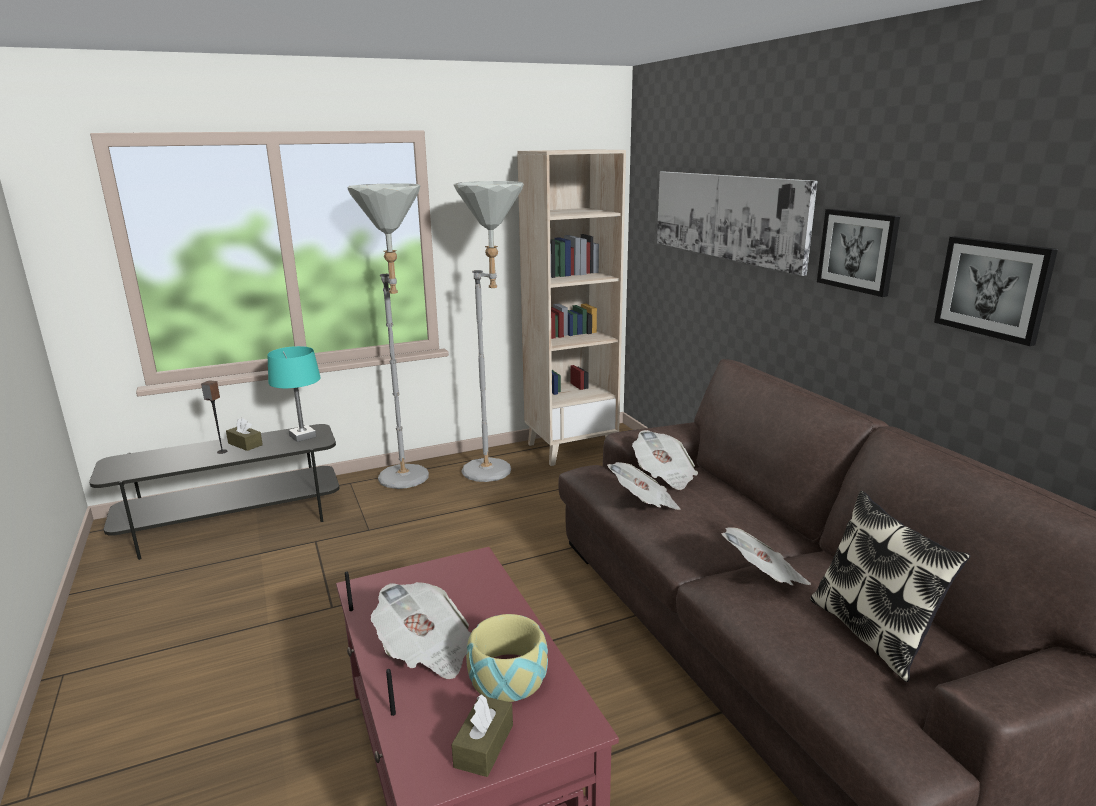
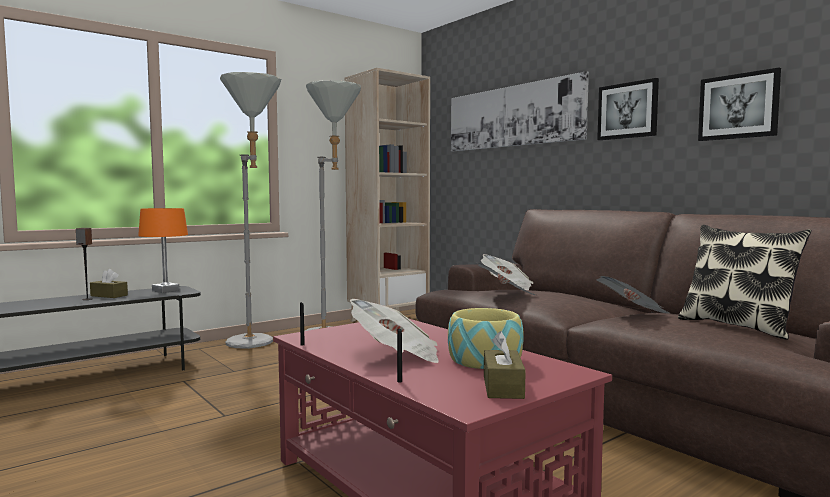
camera: 15 degrees left, 15 degrees down
turquoise table lamp [267,346,321,442] -> orange table lamp [138,208,188,293]

